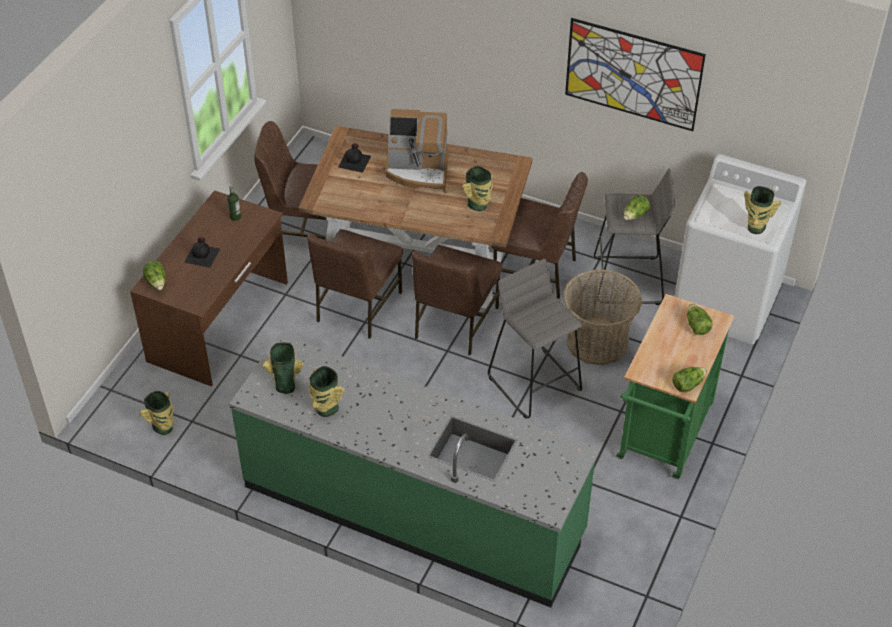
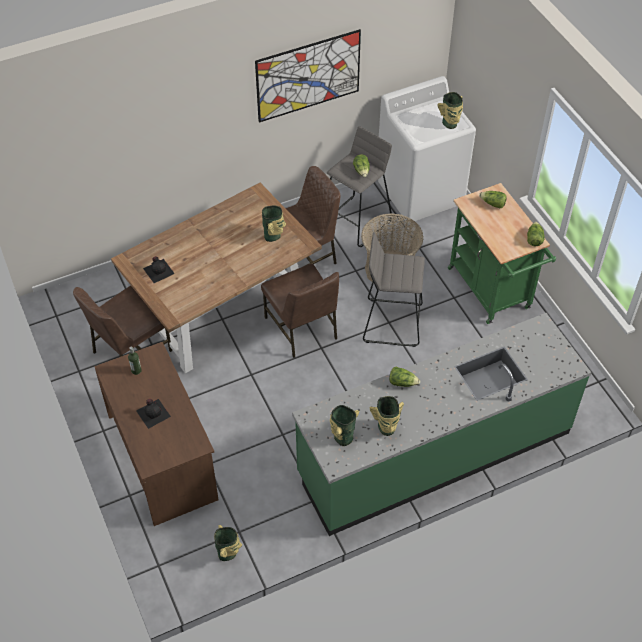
camera: 50 degrees left, 5 degrees up
lettuce [143,261,166,290] -> lettuce moved to [389,367,420,387]
brown chair [307,229,403,339] -> none
coffee machine [385,109,449,191] -> none

